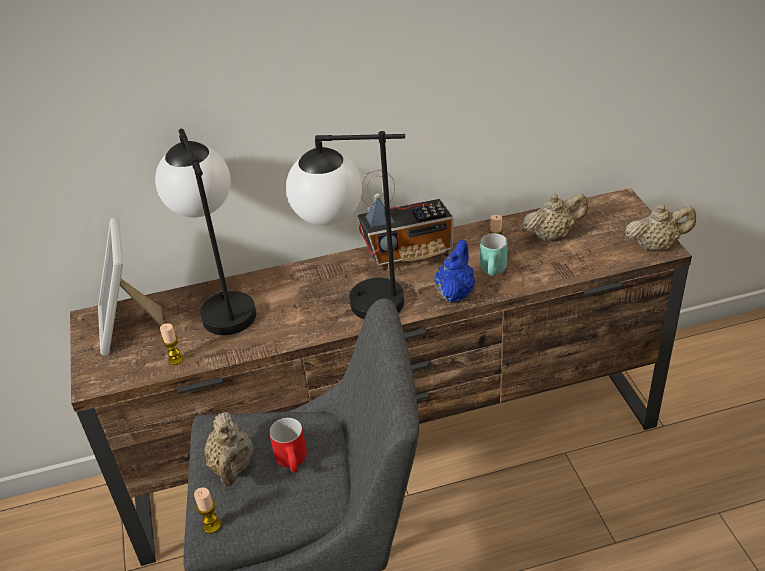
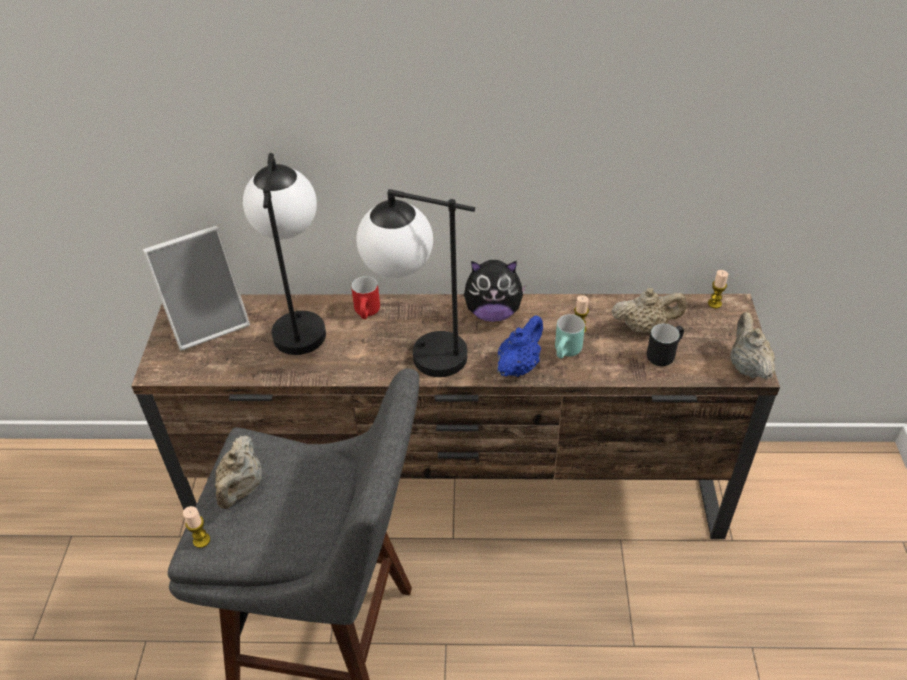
camera: 15 degrees right, 5 degrees up
picture frame [98,218,163,356] -> picture frame turned 120 degrees counterclockwise [143,226,250,351]
candle [160,323,183,365] -> candle moved to [708,270,728,308]
red mug [270,418,307,473] -> red mug moved to [351,276,380,319]
radio [358,169,453,271] -> plush toy [464,260,527,322]
beige teapot [625,204,696,251] -> beige teapot turned 105 degrees counterclockwise [730,312,775,380]
none -> black mug [647,324,684,366]

